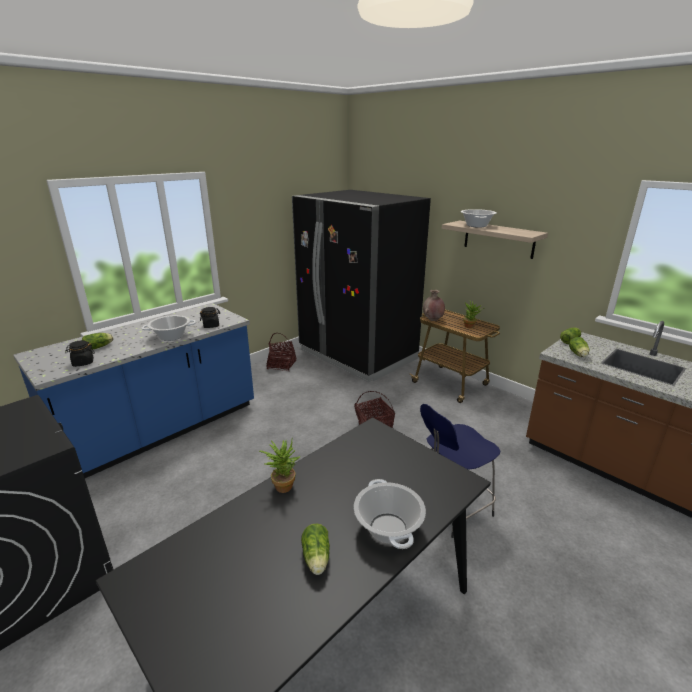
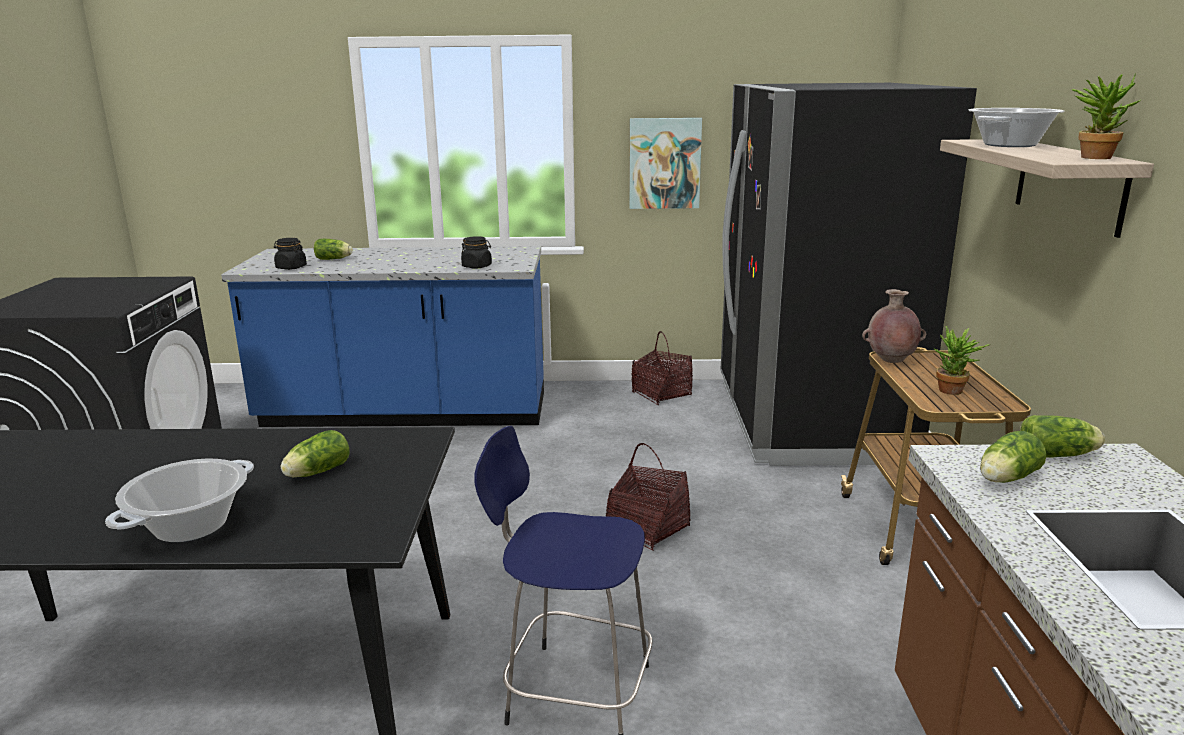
camera: 45 degrees right, 5 degrees down
cooking pot [141,315,196,341] -> none
potted plant [259,440,301,493] -> potted plant moved to [1072,74,1141,159]
lettuce [301,524,330,575] -> lettuce moved to [281,430,350,477]
none -> picture [629,118,702,209]

